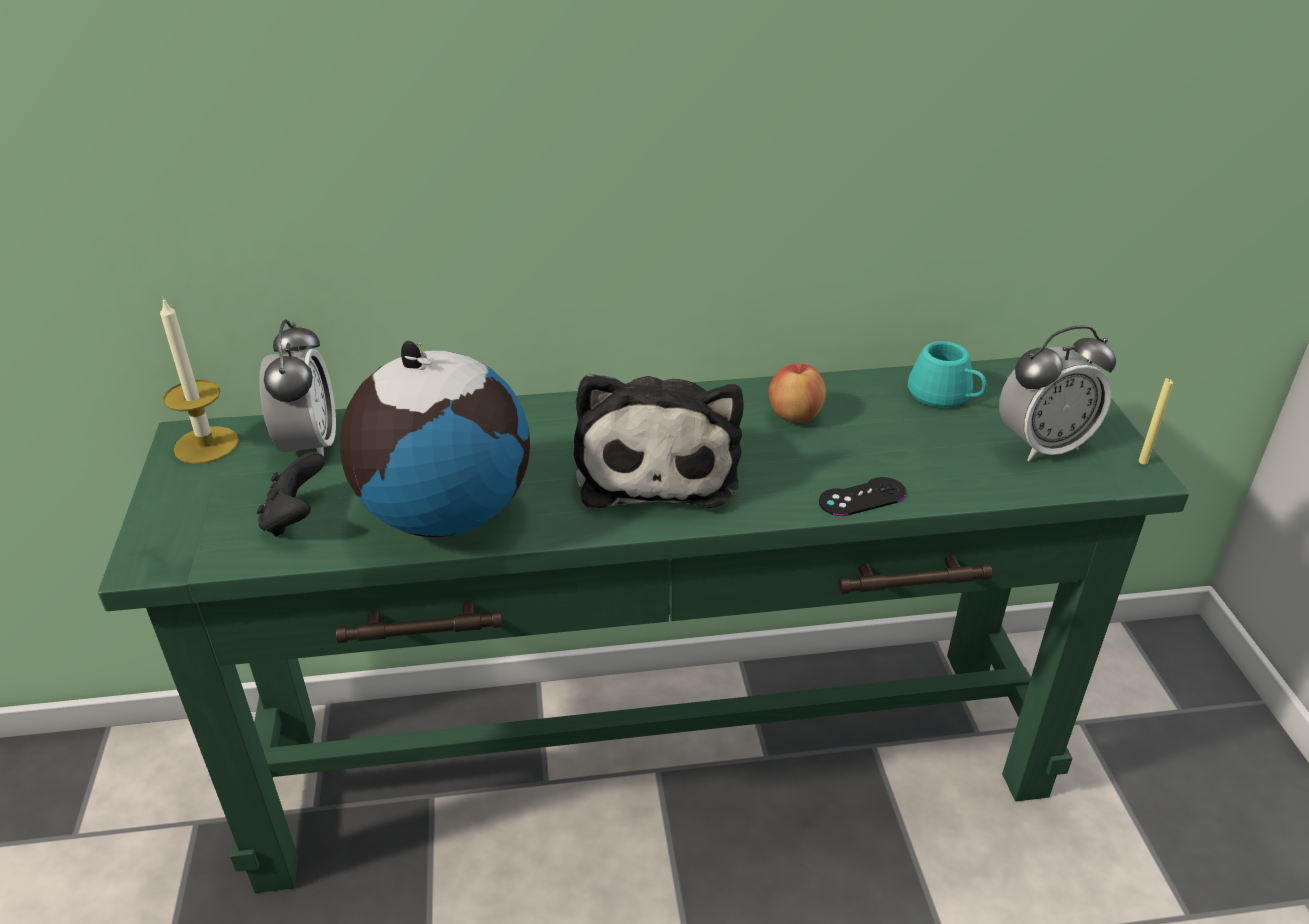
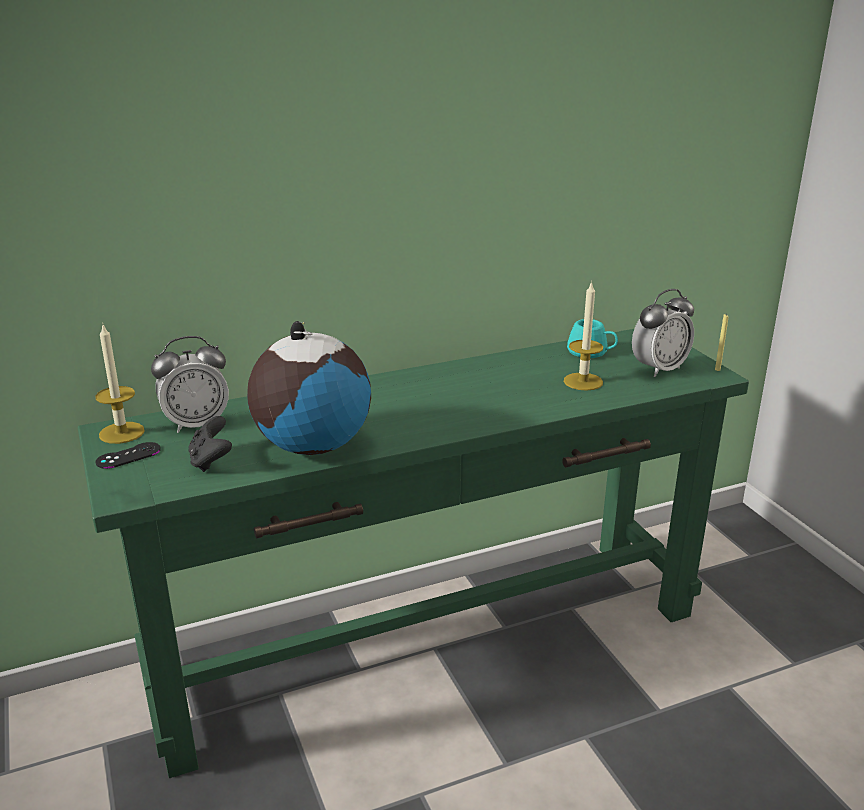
camera: 15 degrees left, 10 degrees down
alarm clock [259,319,336,457] -> alarm clock turned 90 degrees clockwise [151,336,229,433]
plush toy [573,373,744,508] -> none
apple [769,364,826,423] -> none
black game controller [819,477,906,516] -> black game controller moved to [95,442,161,469]
none -> candle [564,281,603,391]

